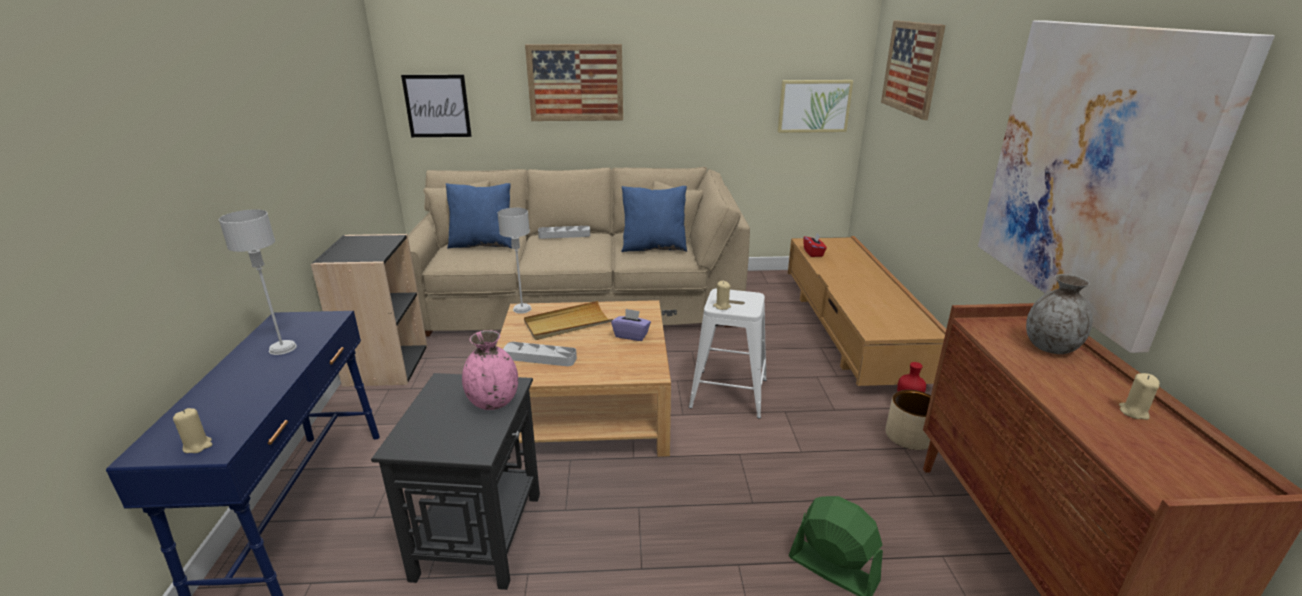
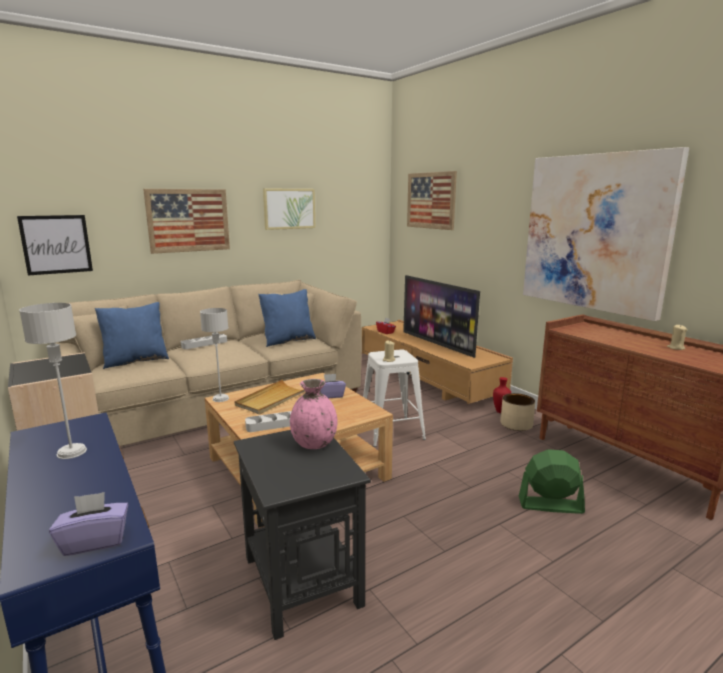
camera: 30 degrees left, 10 degrees down
beige candle [173,408,213,453] -> purple tissue box [49,492,128,556]
picture [778,80,853,133] -> picture moved to [263,188,316,230]
grey vase [1026,274,1092,354] -> none
none -> television [403,275,480,358]

